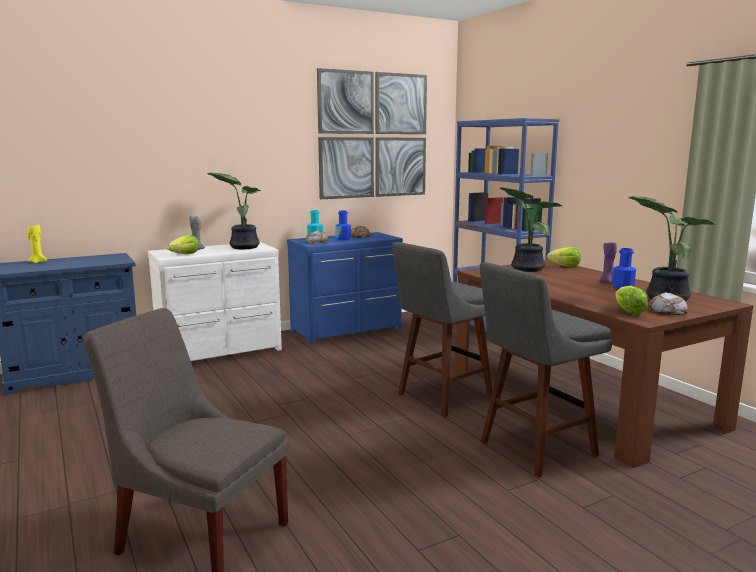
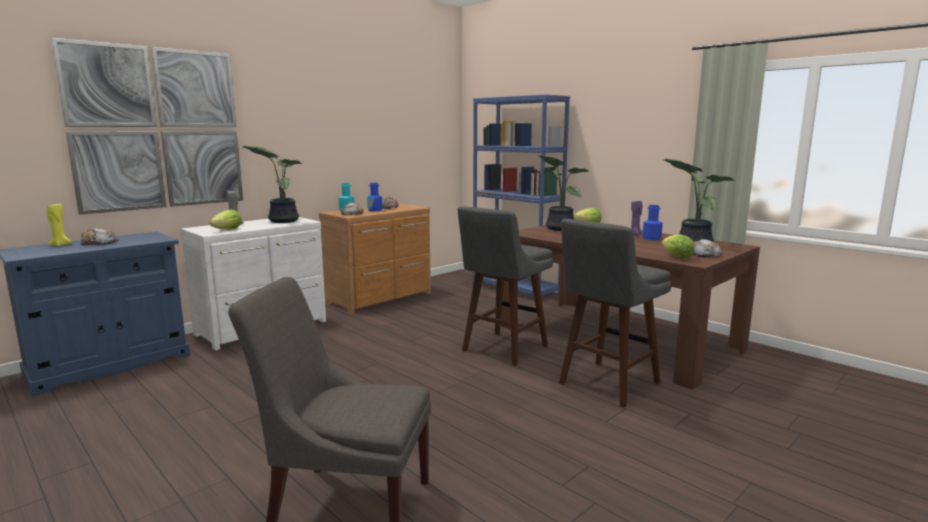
camera: 15 degrees left, 0 degrees up
blue dresser [287,232,403,344] -> brown dresser [319,203,431,314]
picture [317,68,427,199] -> picture moved to [51,38,243,215]
none -> bread [81,228,119,245]

